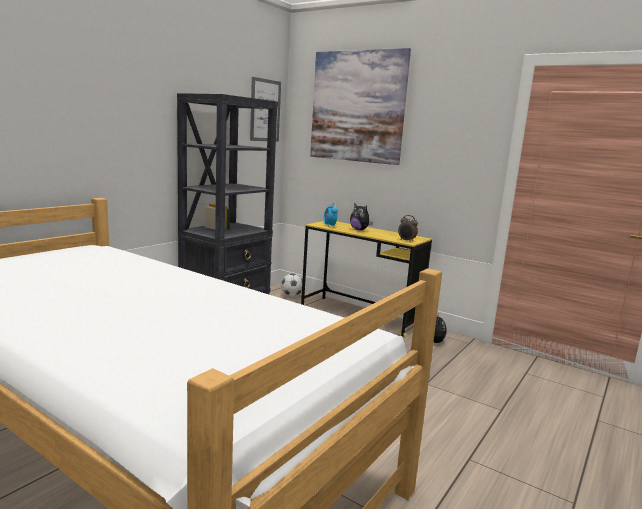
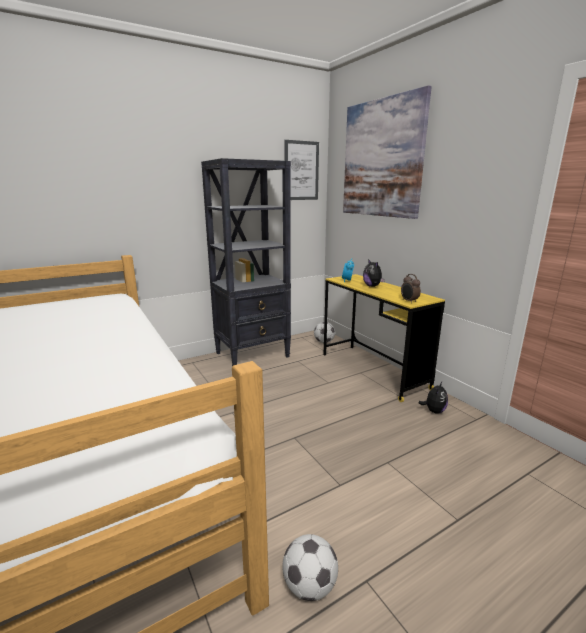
camera: 25 degrees right, 5 degrees up
none -> football [282,534,338,601]

